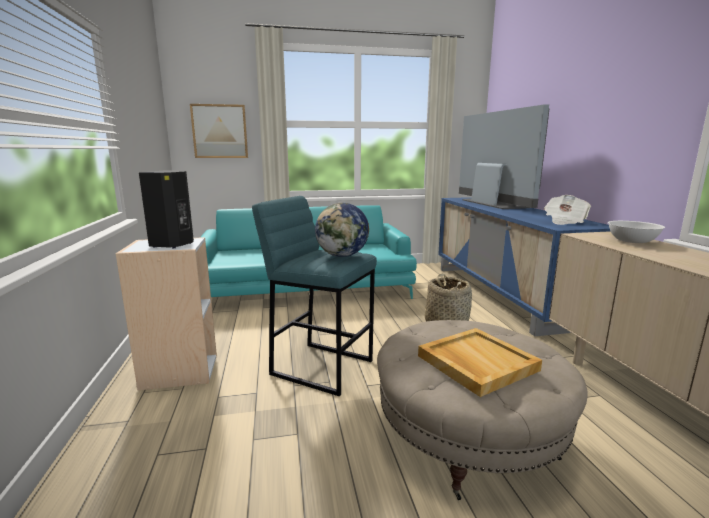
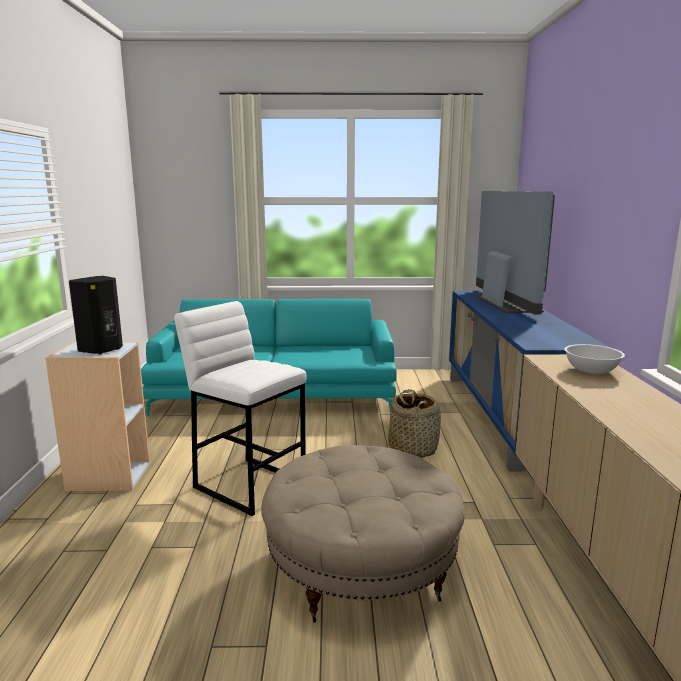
camera: 10 degrees right, 0 degrees up
picture [190,104,248,158] -> none
turquoise stool [252,196,377,396] -> white stool [174,301,307,516]
globe [315,203,369,257] -> none
beige tray [418,328,542,397] -> none
newspaper [544,195,591,225] -> none

